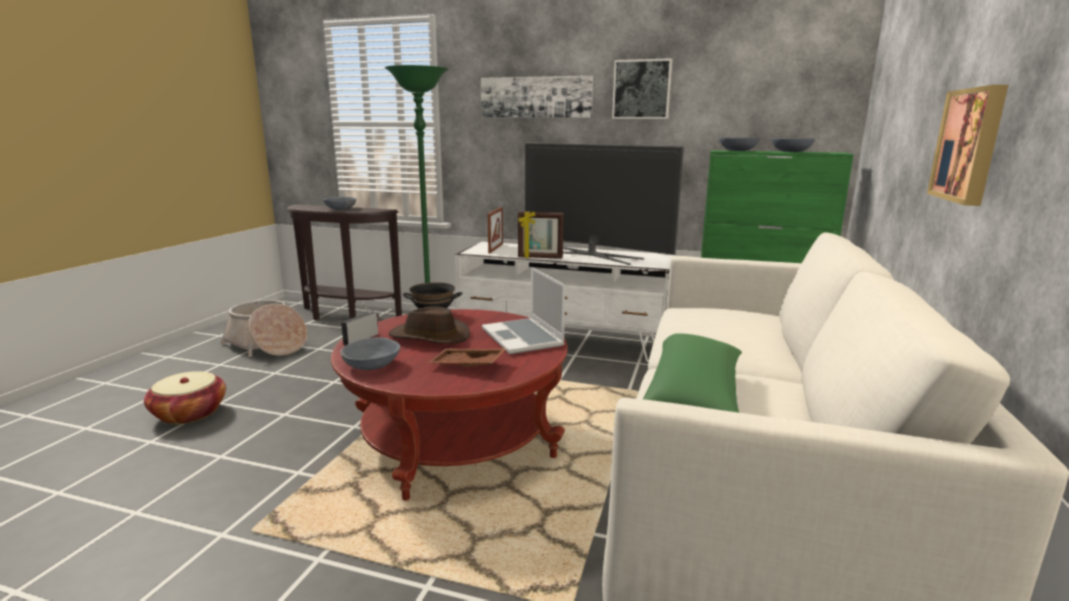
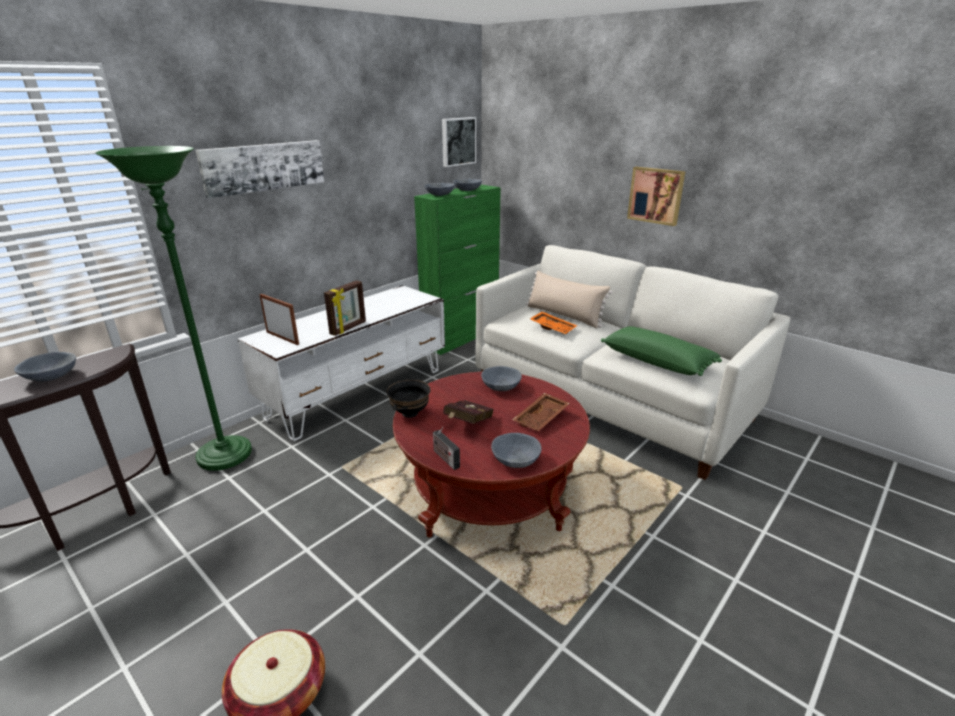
camera: 65 degrees left, 10 degrees up
basket [221,300,307,357] -> none
brown hat [389,306,470,344] -> red book [443,400,494,424]
laptop [482,267,565,354] -> grey bowl [481,366,522,391]
television [525,143,684,265] -> none
picture [612,58,672,119] -> picture moved to [442,117,476,167]
none -> beige pillow [526,270,612,328]
none -> orange tray [530,311,577,335]

